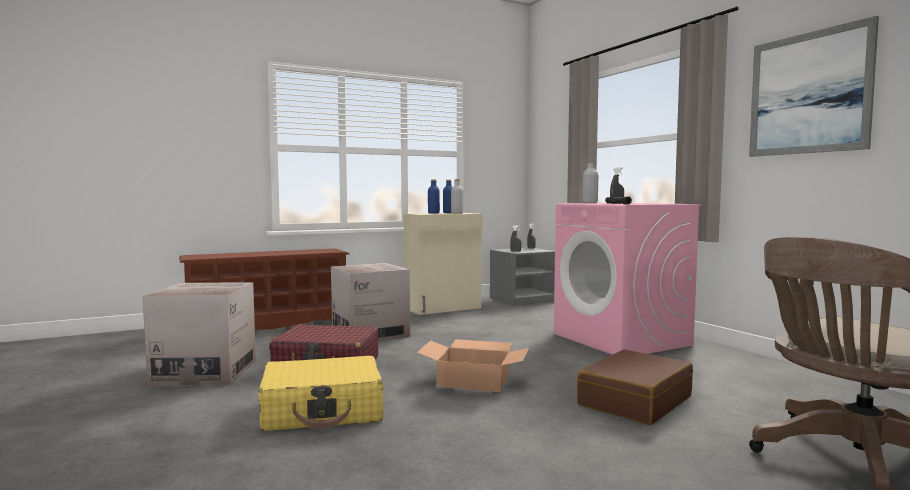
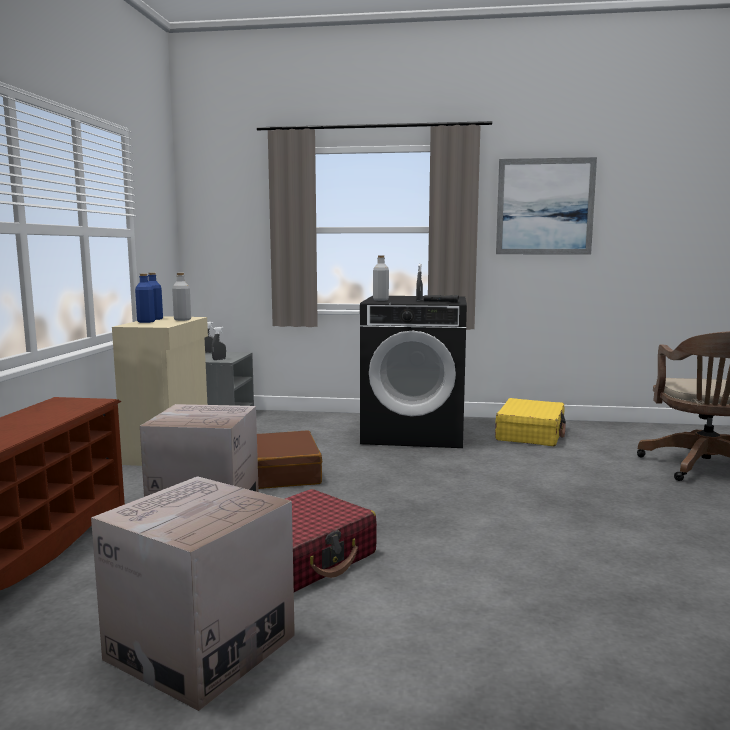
camera: 55 degrees left, 5 degrees up
yellow suitcase [258,356,383,431] -> yellow suitcase moved to [495,398,566,446]
cardboard box [417,339,529,392] -> none
pink washing machine [554,203,702,355] -> black washing machine [360,296,467,448]
brown suitcase [577,349,693,425] -> brown suitcase moved to [257,430,322,489]

